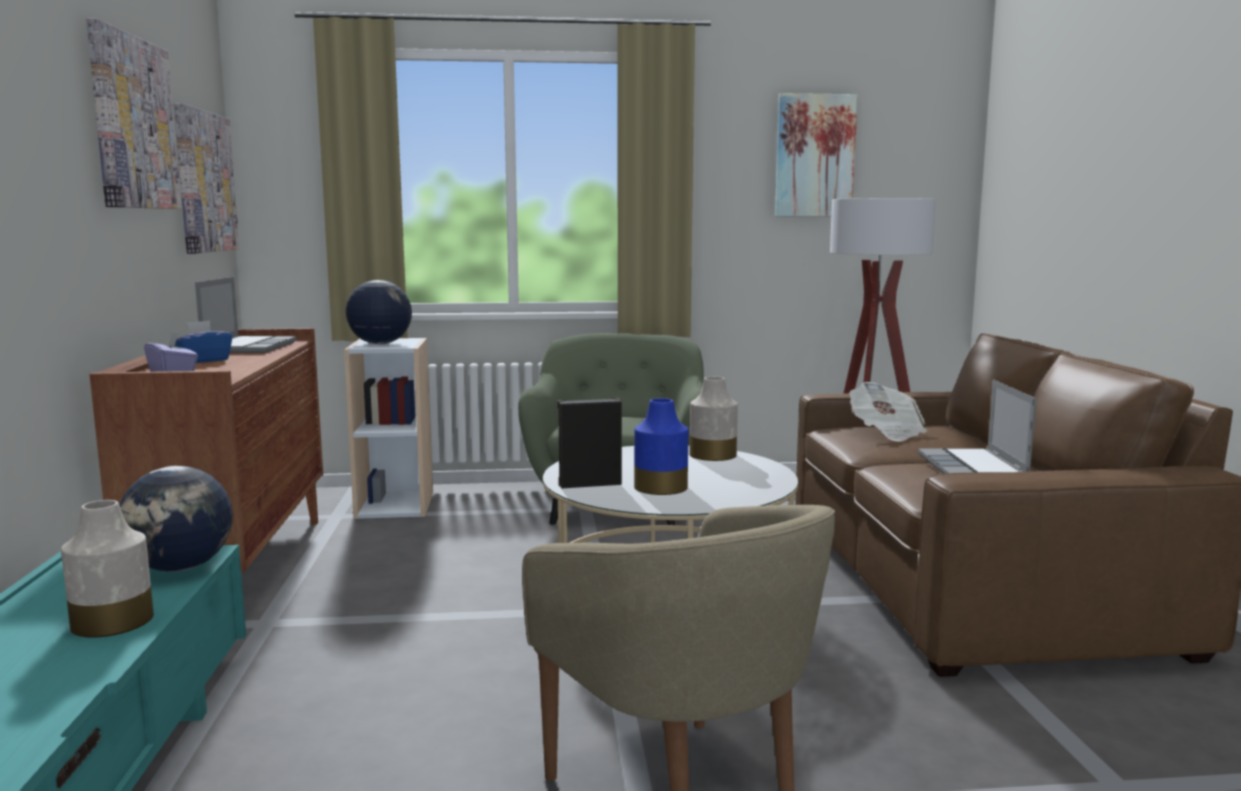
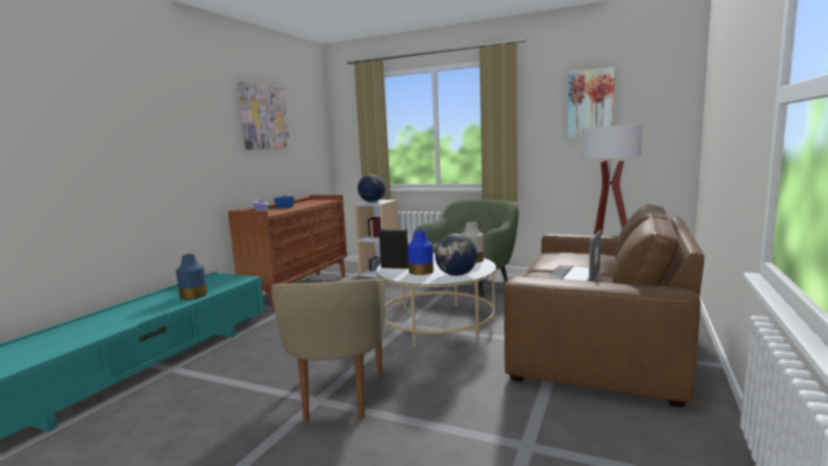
camera: 30 degrees right, 0 degrees up
beige vase [61,500,154,637] -> blue vase [176,254,207,300]
globe [119,466,233,572] -> globe moved to [435,234,477,276]
picture [174,103,240,254] -> none
laptop [195,277,297,353] -> none
newspaper [849,382,927,442] -> none

